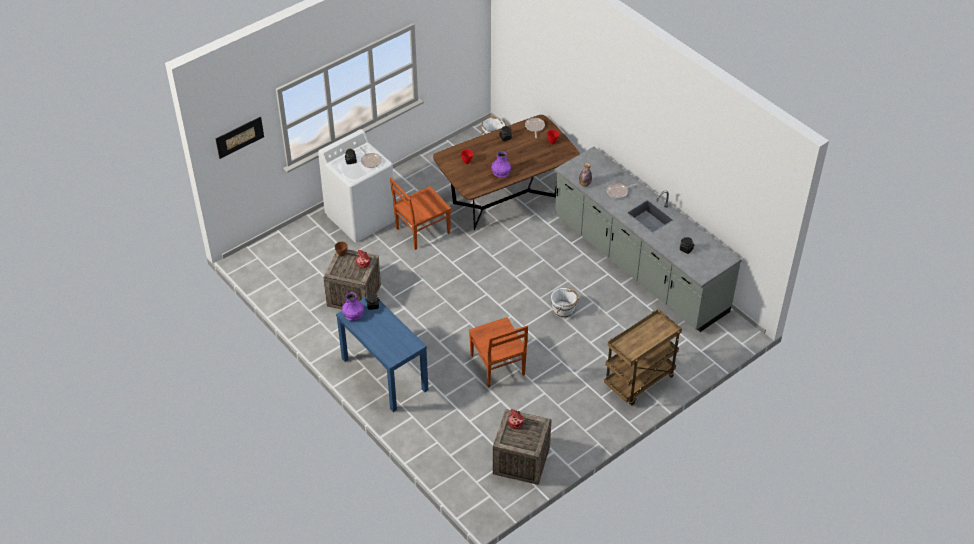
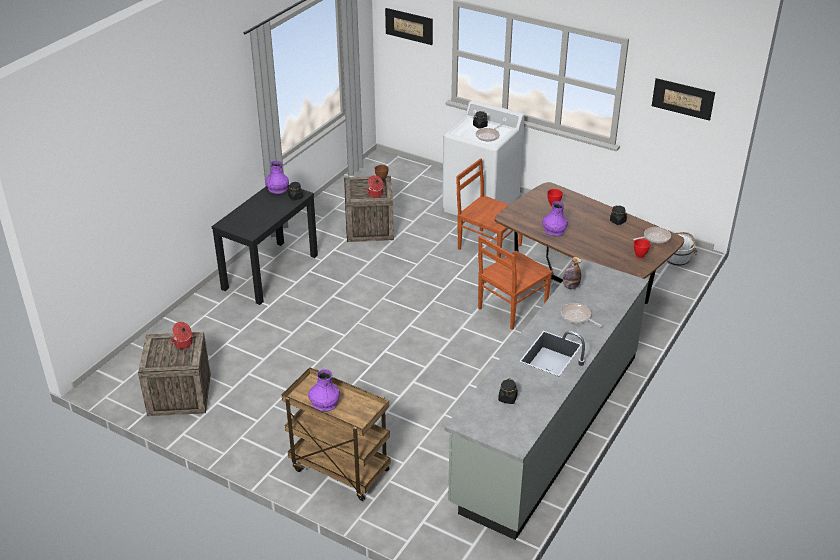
camera: 70 degrees right, 10 degrees down
blue console table [336,296,428,412] -> black console table [212,185,318,305]
brown chair [469,317,528,388] -> brown chair moved to [478,236,553,330]
white bucket [551,287,579,318] -> none
none -> purple vase [308,369,340,412]
none -> picture [652,78,715,121]

